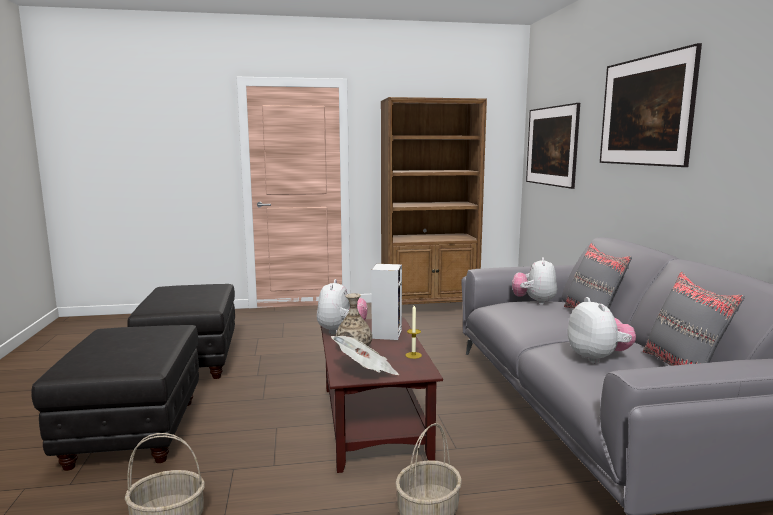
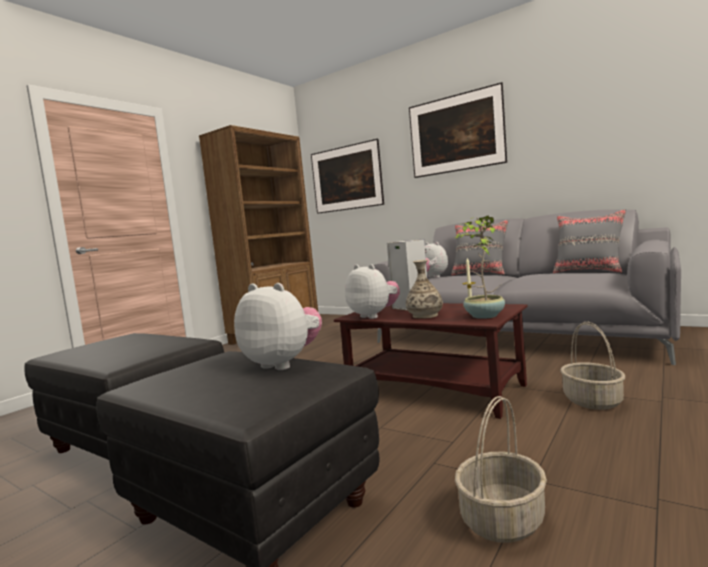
camera: 45 degrees left, 5 degrees down
newspaper [331,336,400,375] -> potted plant [455,216,505,319]
plush toy [567,297,636,364] -> plush toy moved to [234,283,322,370]

